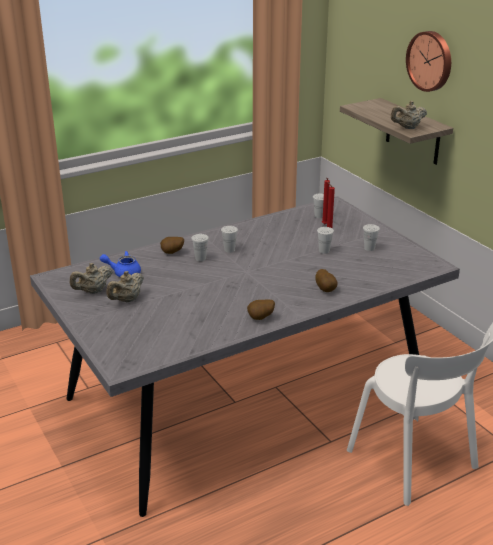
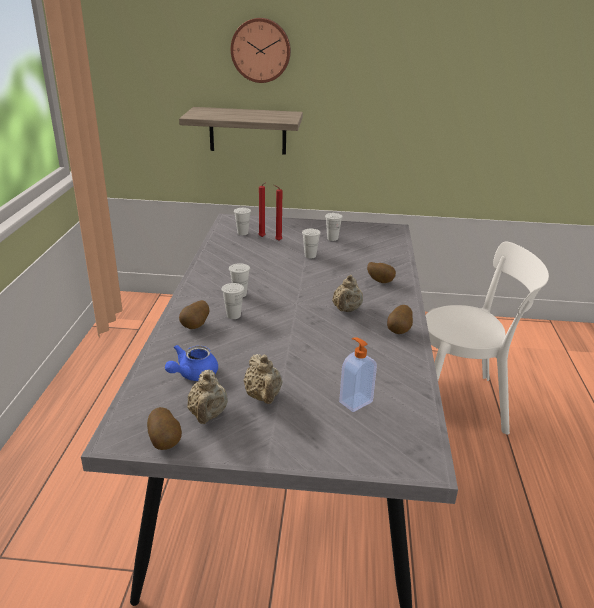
camera: 55 degrees left, 0 degrees up
beige teapot [391,101,427,129] -> beige teapot moved to [332,275,363,312]
none -> potato [147,407,182,450]
none -> soap dispenser [339,337,377,412]

